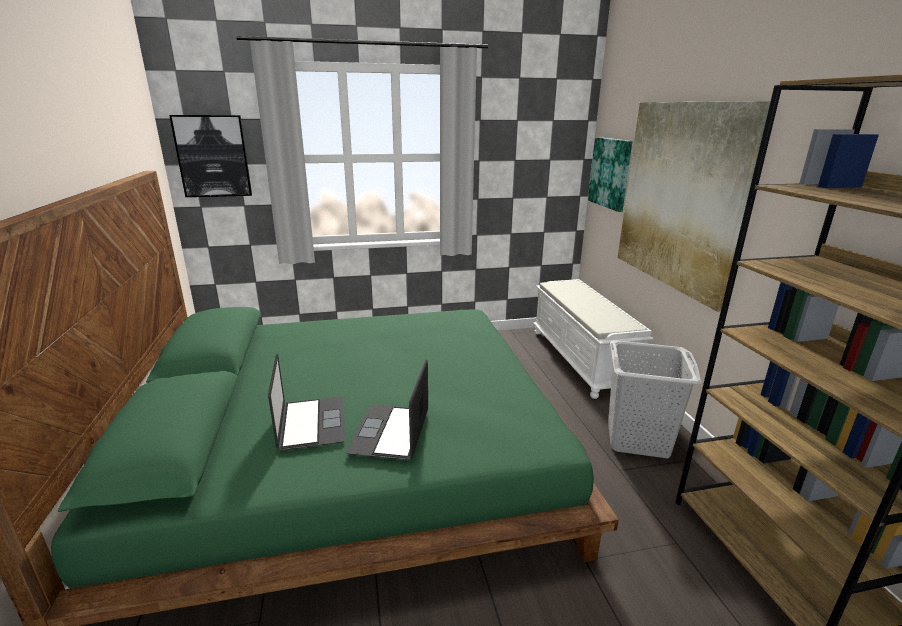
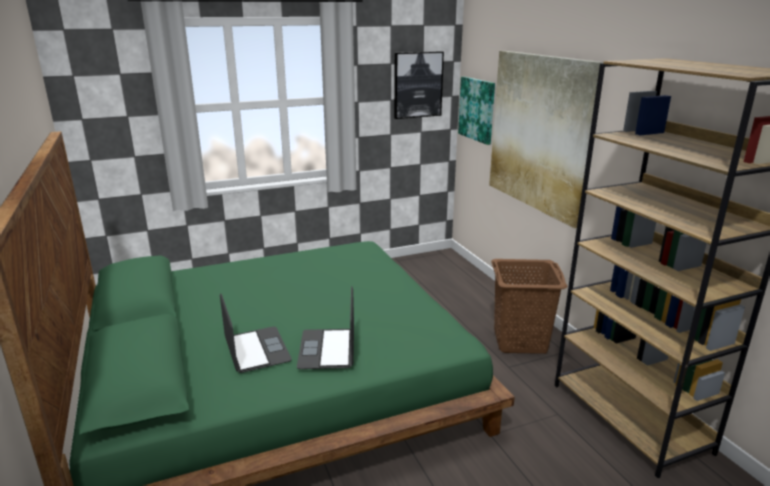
camera: 10 degrees left, 0 degrees up
picture [169,115,252,197] -> picture moved to [394,51,444,119]
white bench [533,279,653,399] -> none
grey laundry basket [608,340,702,458] -> brown laundry basket [491,259,567,354]

